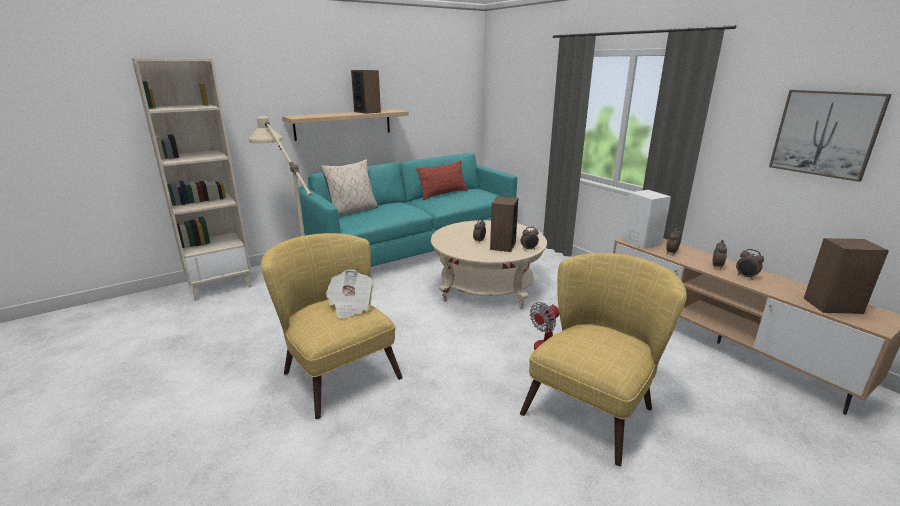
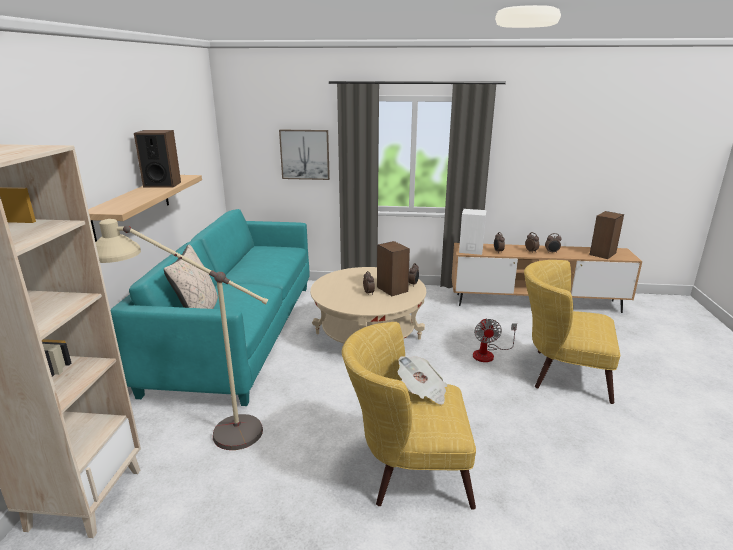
camera: 50 degrees left, 0 degrees up
pillow [417,161,468,200] -> none
yellow armchair [520,253,687,466] -> yellow armchair turned 60 degrees counterclockwise [524,260,620,404]
picture [769,90,892,182] -> picture moved to [279,130,330,180]

